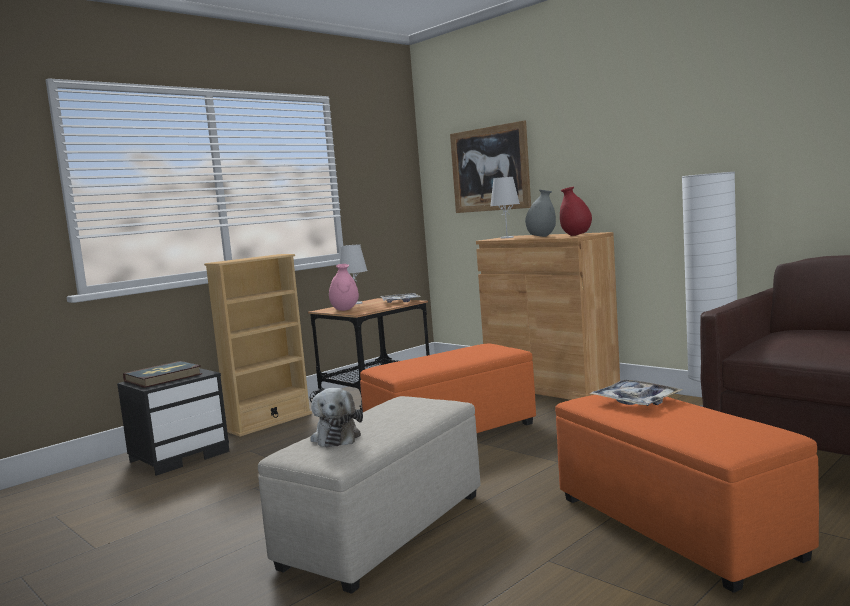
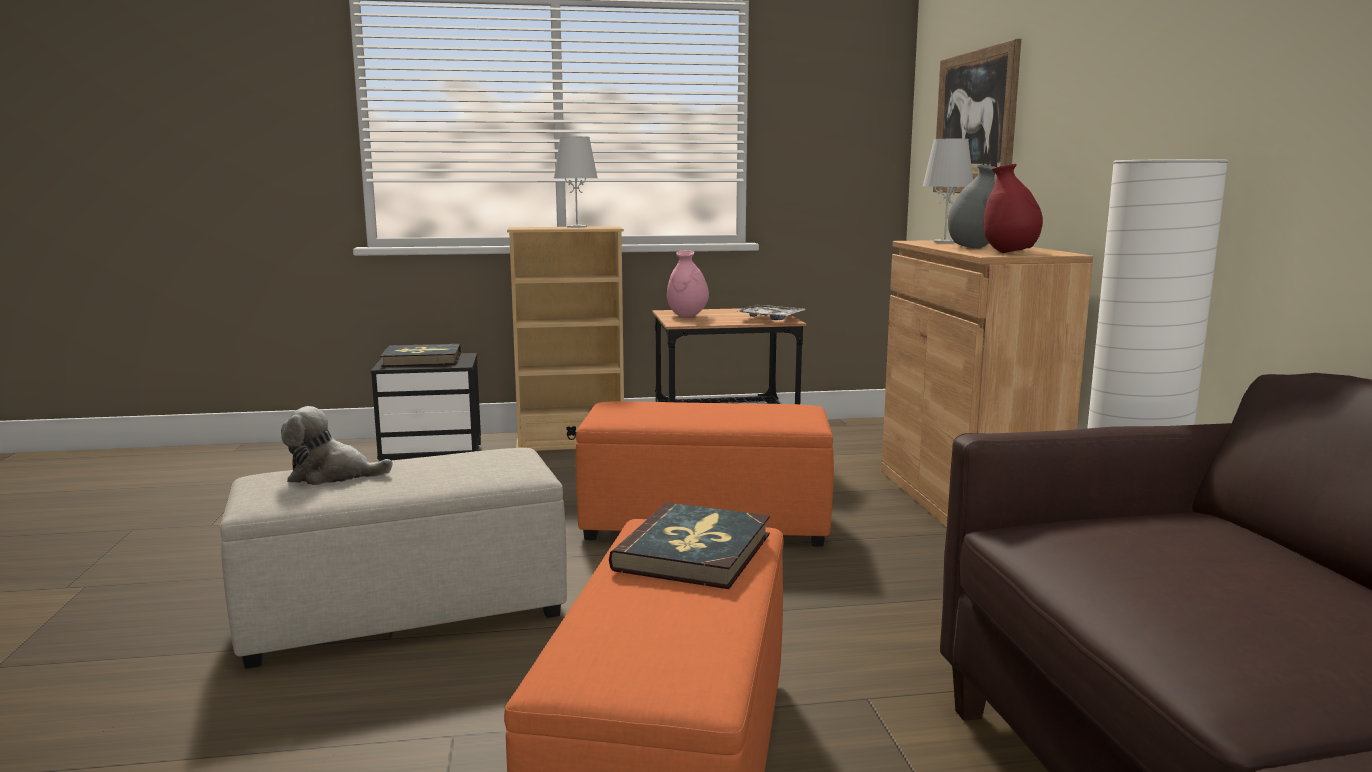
camera: 35 degrees right, 5 degrees up
plush toy [310,388,363,447] -> plush toy turned 60 degrees clockwise [281,406,393,485]
white table lamp [340,244,368,304] -> white table lamp moved to [554,136,598,228]
tray [589,380,683,406] -> book [609,503,770,589]

